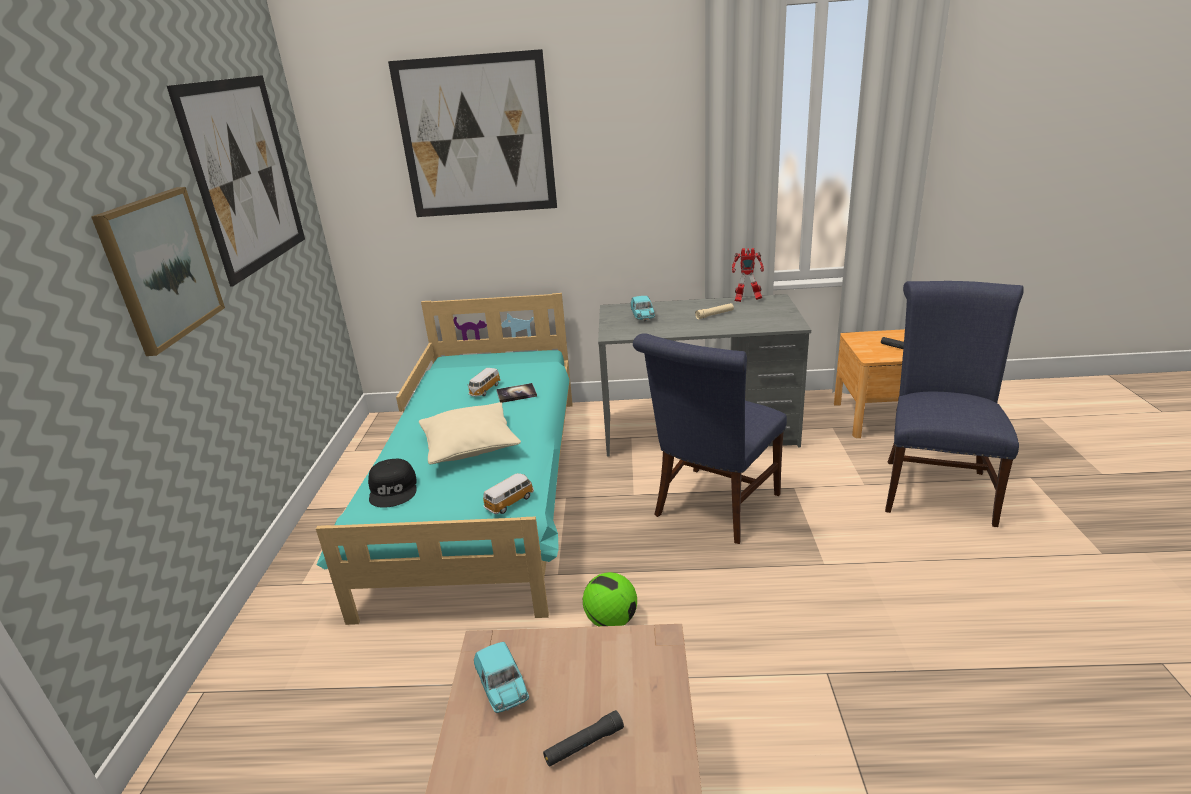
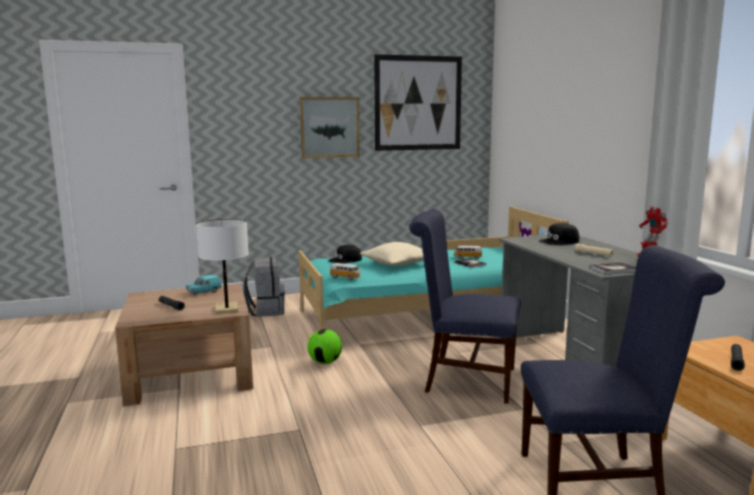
camera: 70 degrees right, 15 degrees down
picture [388,49,557,217] -> none
turquoise toy car [630,296,655,321] -> black cap [539,223,579,245]
none -> white table lamp [196,219,249,314]
none -> grey backpack [243,257,285,317]
none -> book [590,263,636,274]

